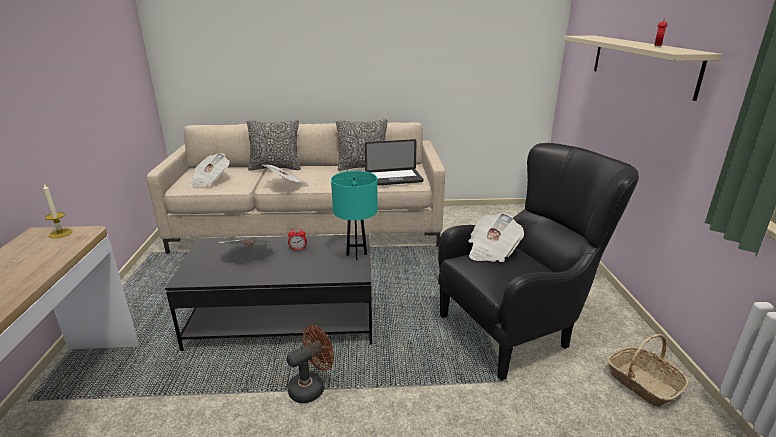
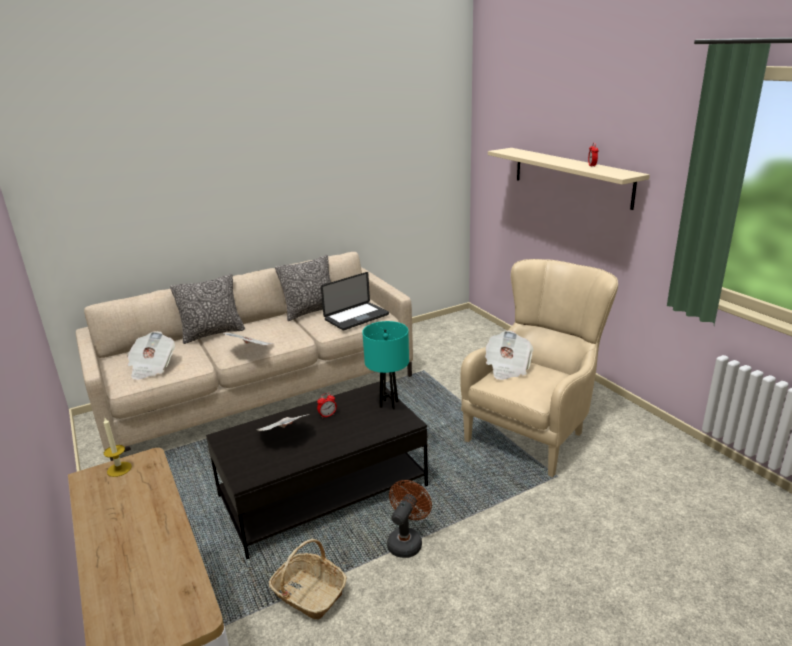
camera: 25 degrees left, 0 degrees up
black armchair [438,143,639,381] -> beige armchair [460,259,618,477]
basket [607,334,689,407] -> basket moved to [269,539,347,619]

